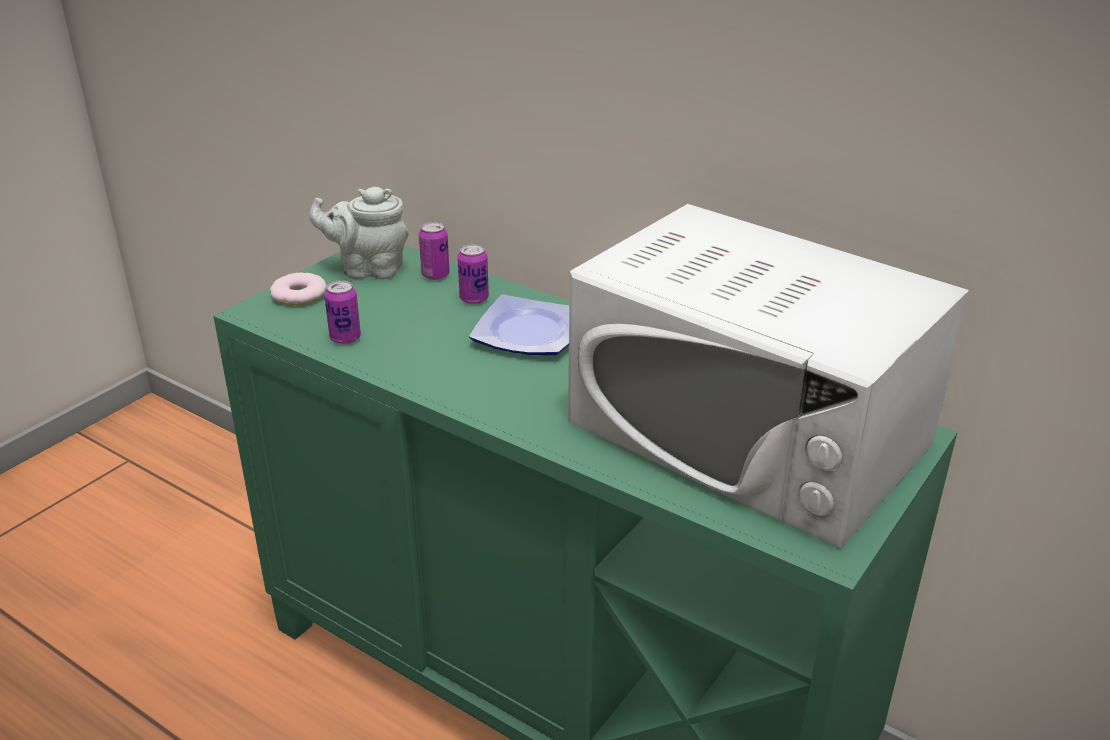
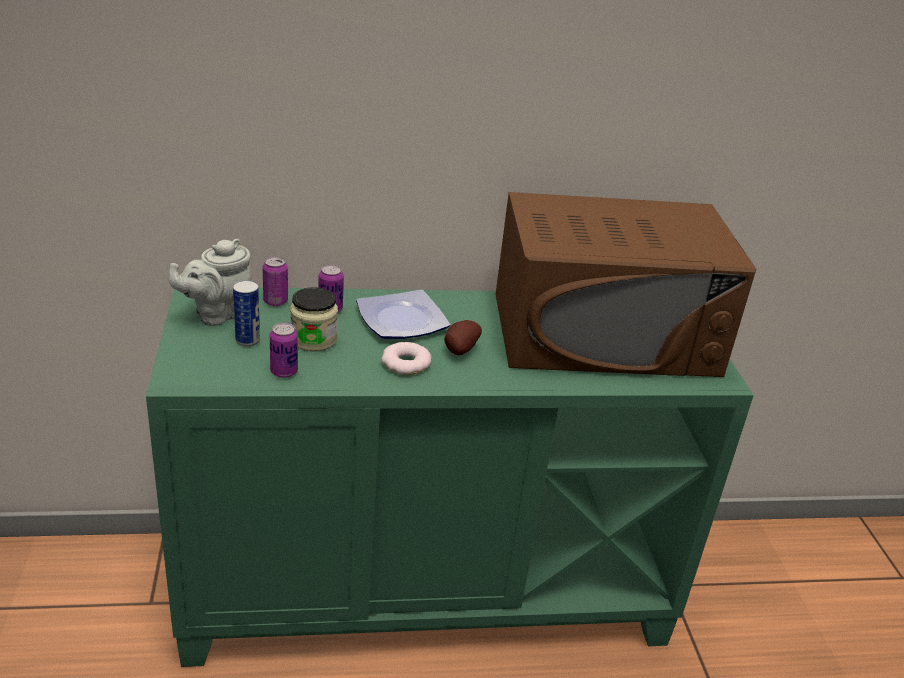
camera: 45 degrees left, 0 degrees up
donut [270,273,327,305] -> donut moved to [381,342,432,375]
white microwave [568,204,969,548] -> brown microwave [496,192,756,377]
none -> can [233,280,260,347]
none -> jar [290,287,338,351]
none -> potato [444,320,482,355]

